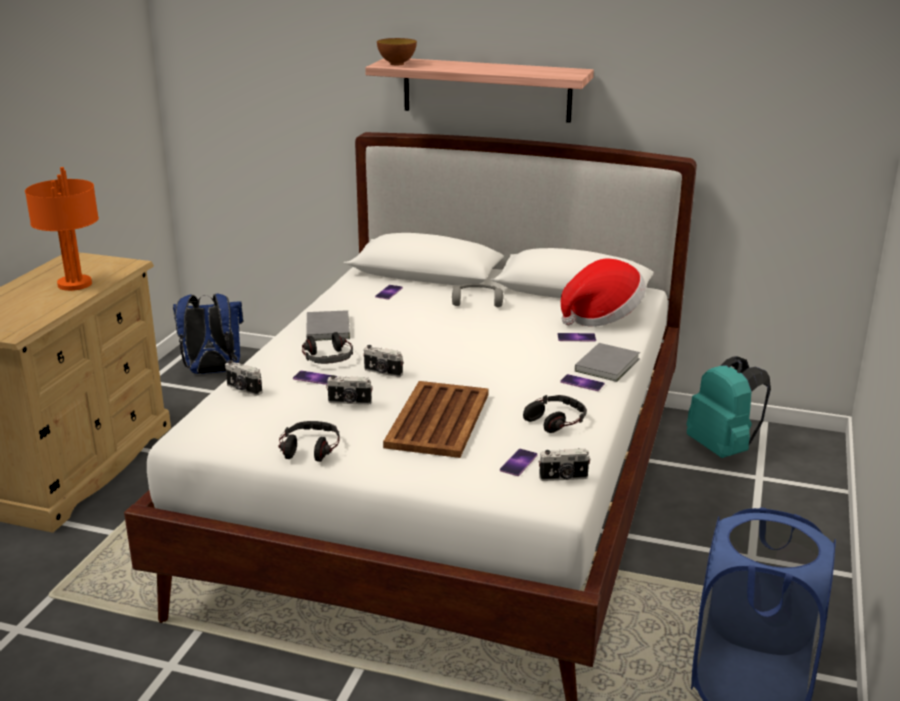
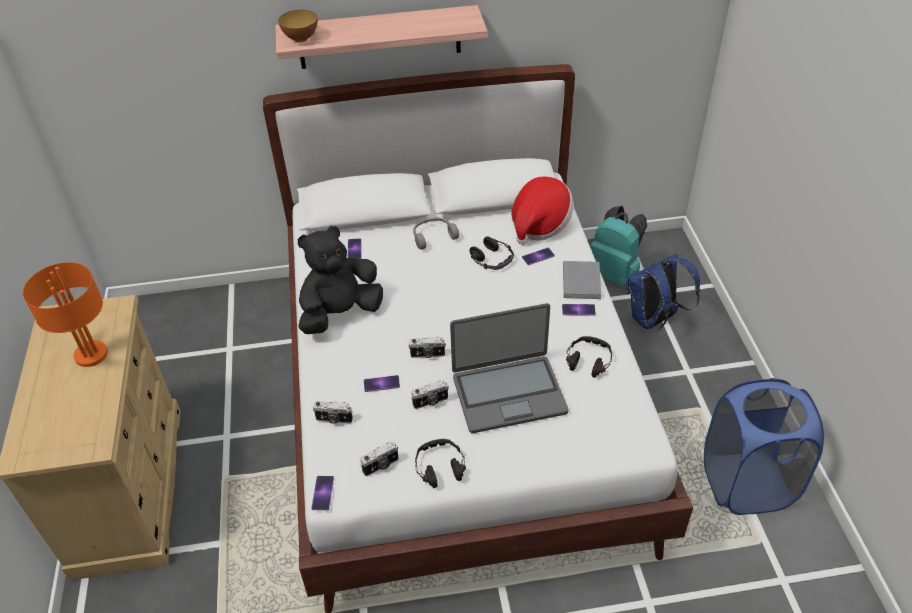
camera: 25 degrees left, 20 degrees up
blue backpack [173,293,243,374] -> blue backpack moved to [626,254,700,330]
headphones [302,332,353,364] -> headphones moved to [469,236,514,270]
grey book [306,310,350,341] -> black plush toy [298,226,383,334]
brown tray [383,381,489,458] -> laptop [450,303,569,433]
phone [500,449,538,476] -> phone moved to [311,476,334,510]
camera [538,448,591,481] -> camera moved to [361,441,398,476]

